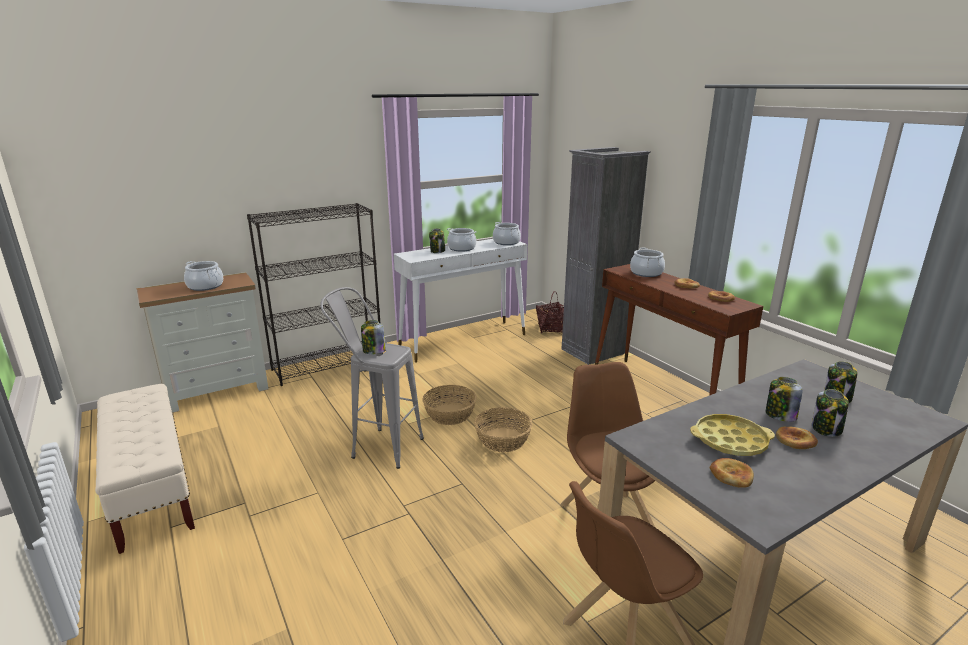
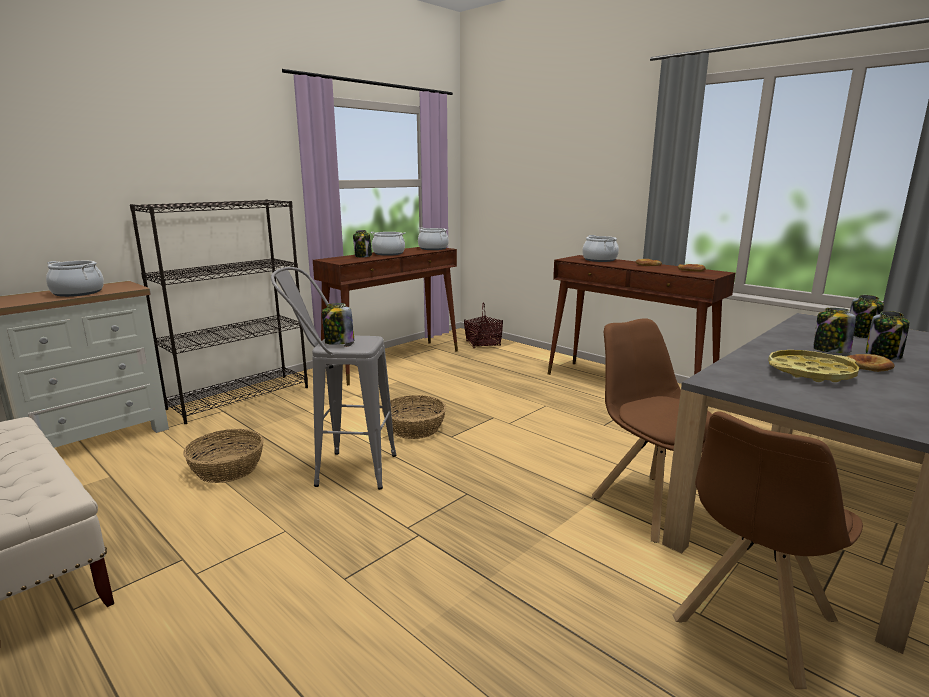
camera: 15 degrees left, 5 degrees down
white console table [394,239,527,363] -> brown console table [313,247,458,385]
basket [474,407,532,452] -> basket moved to [183,429,264,483]
grey cabinet [562,147,650,365] -> none
bread [710,458,754,488] -> none

